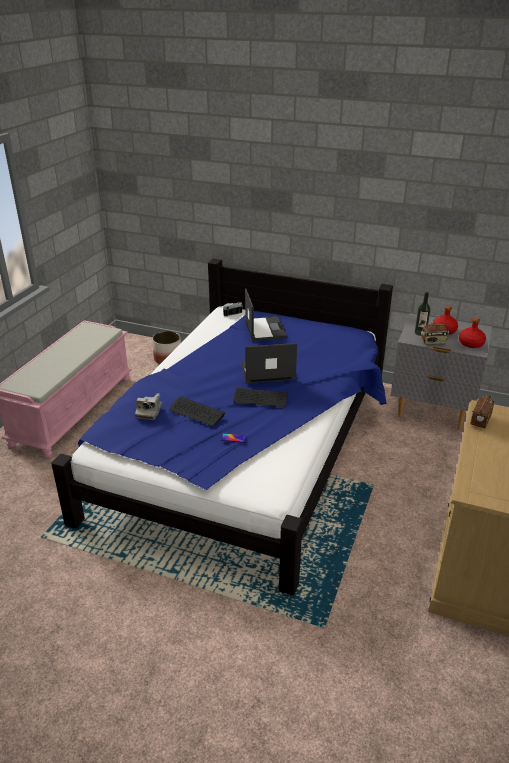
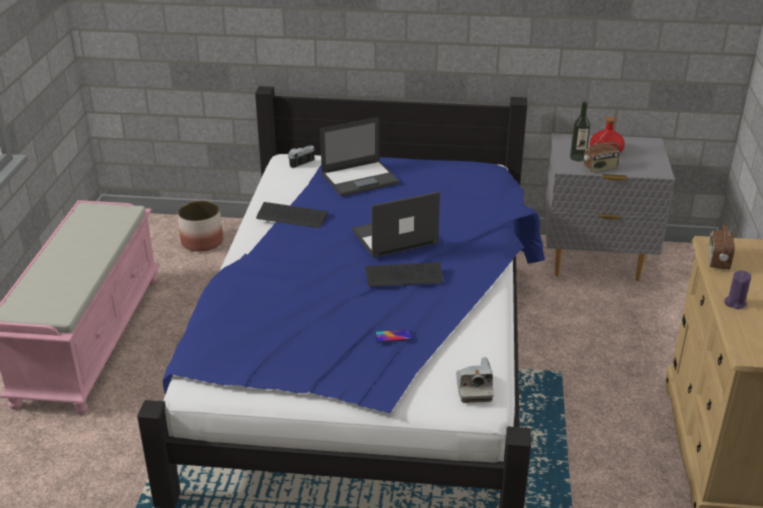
camera: 15 degrees left, 0 degrees up
camera [135,393,162,420] -> camera moved to [456,357,494,403]
keyboard [169,397,225,426] -> keyboard moved to [256,202,328,228]
laptop [245,288,288,341] -> laptop turned 90 degrees clockwise [320,117,400,197]
red bottle [459,318,486,348] -> none
none -> purple candle [724,270,751,309]

